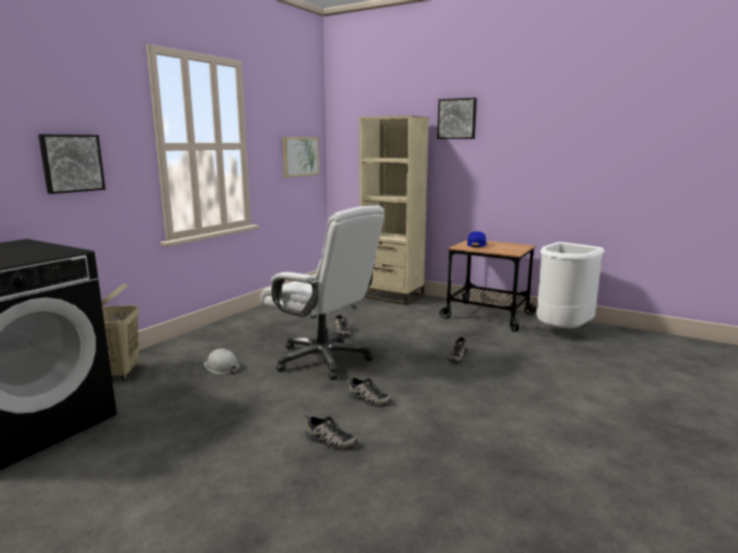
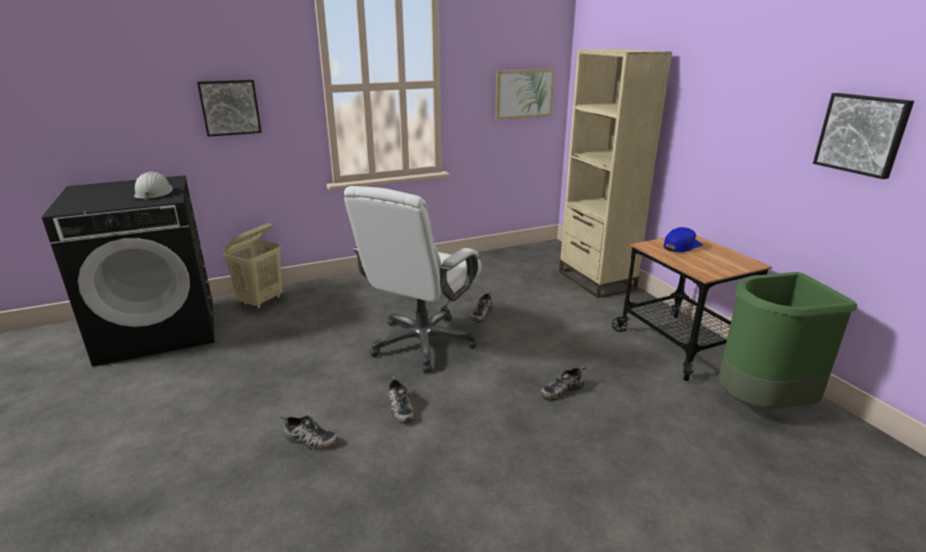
camera: 35 degrees right, 10 degrees up
white hard hat [203,349,240,374] -> white hard hat moved to [134,172,173,200]
white office chair [260,206,385,380] -> white office chair turned 45 degrees clockwise [344,186,481,373]
shoe [304,414,357,451] -> shoe turned 45 degrees counterclockwise [280,415,339,451]
picture [437,98,477,139] -> picture moved to [813,93,914,179]
white trash can [536,242,604,328] -> green trash can [719,272,857,410]

